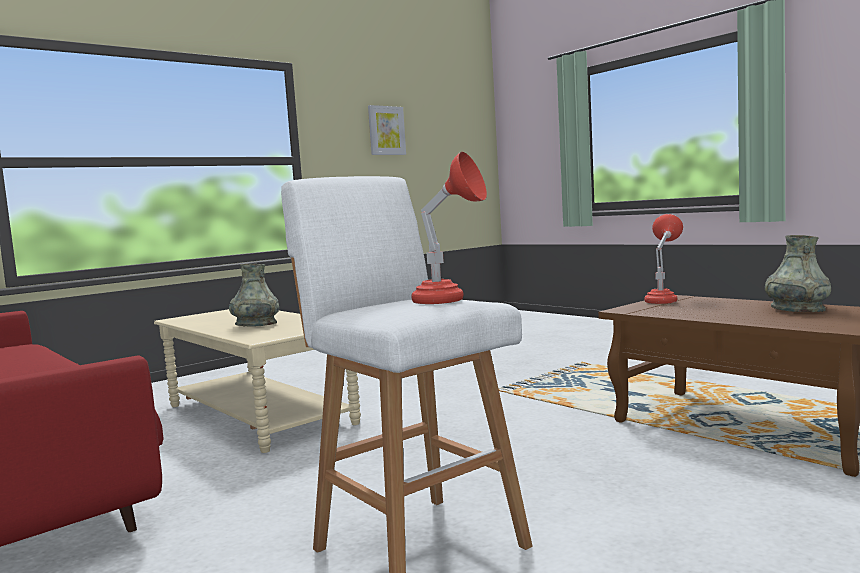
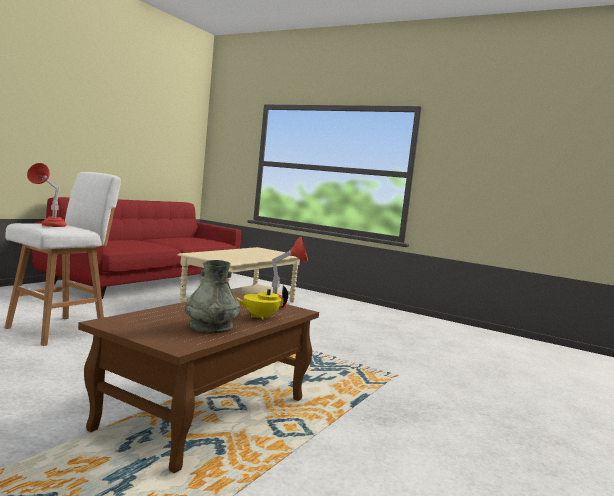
camera: 70 degrees right, 0 degrees up
grey vase [229,264,279,327] -> none
picture [368,105,406,155] -> none
none -> yellow teapot [236,286,288,320]

